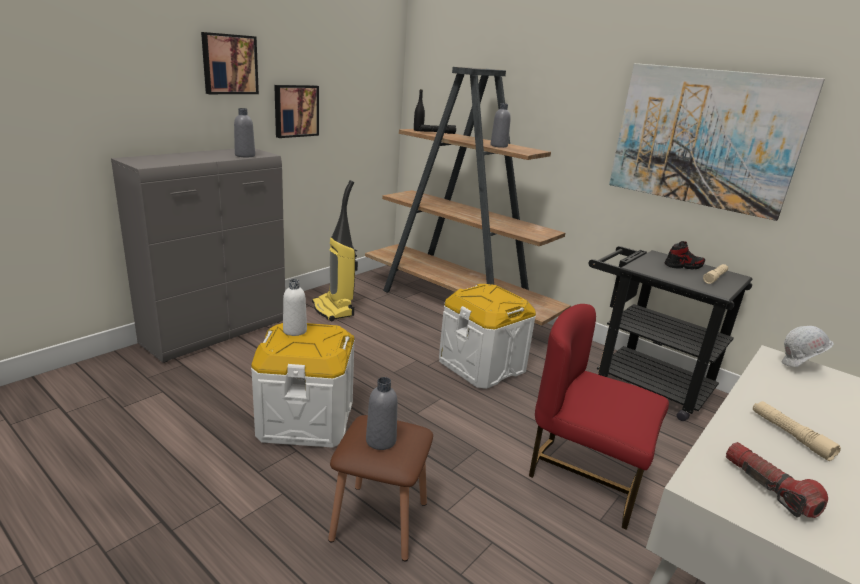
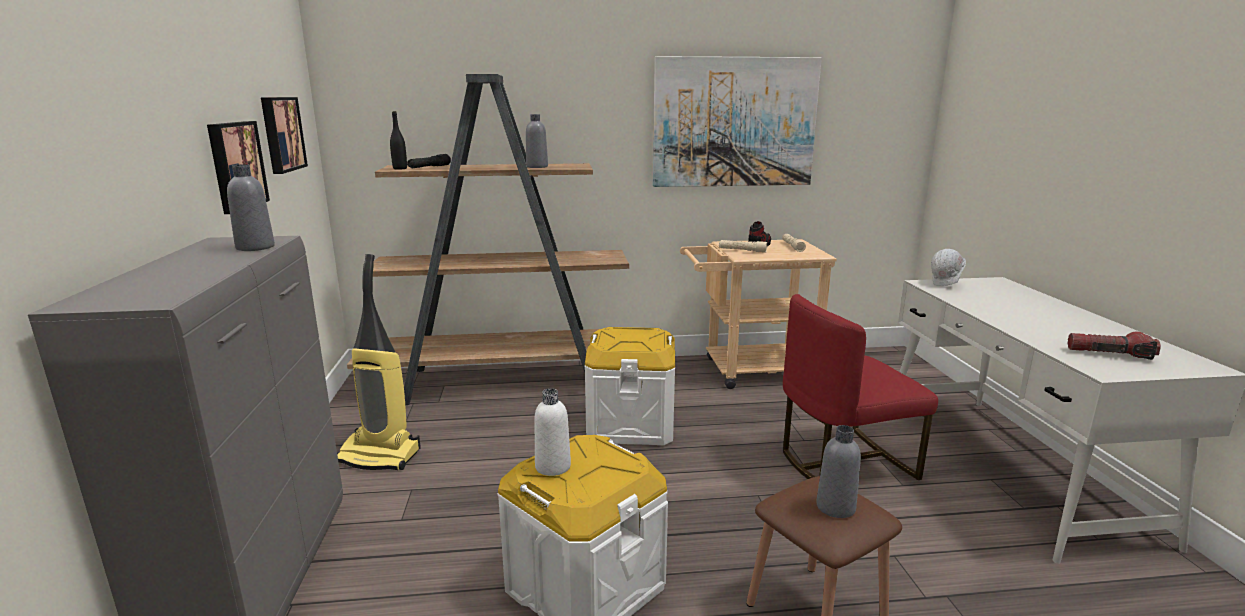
camera: 45 degrees left, 5 degrees down
picture [201,32,259,94] -> picture moved to [261,97,308,174]
black cart [588,246,753,421] -> beige cart [680,239,837,389]
beige flashlight [753,401,841,461] -> beige flashlight moved to [719,240,767,253]

